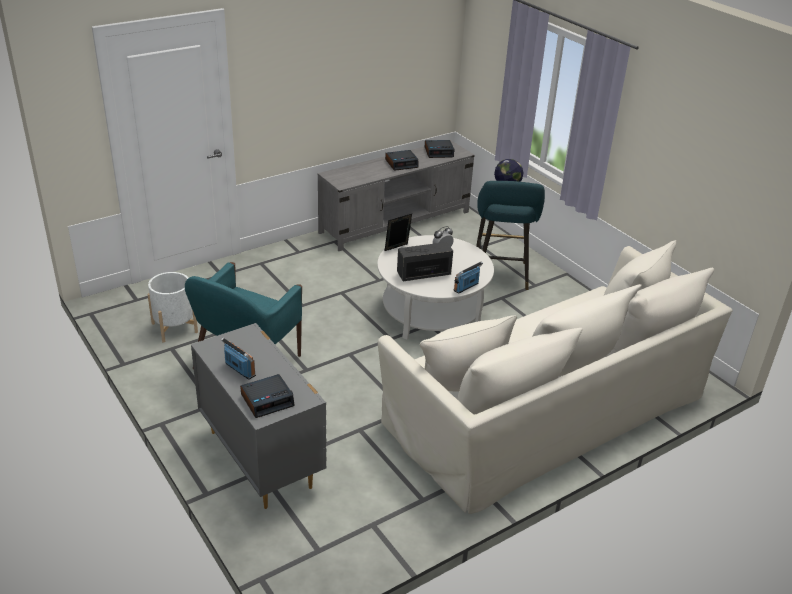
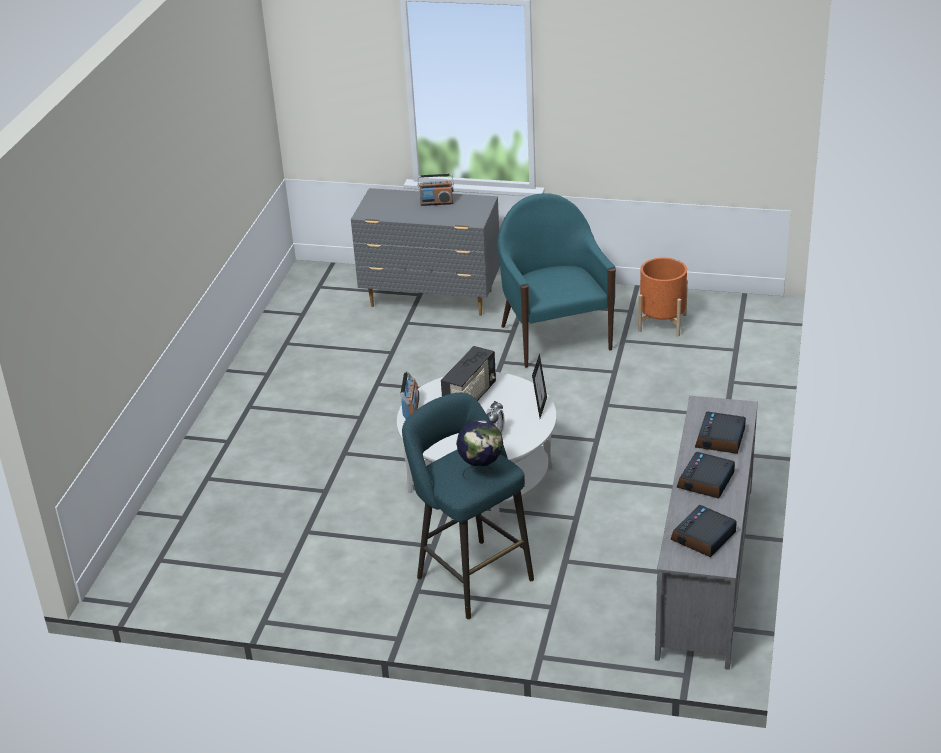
camera: 140 degrees right, 0 degrees up
white planter [147,272,198,343] -> orange planter [638,258,688,336]
alarm clock [240,374,295,418] -> alarm clock moved to [695,411,746,454]
beige sofa [378,240,733,514] -> none

